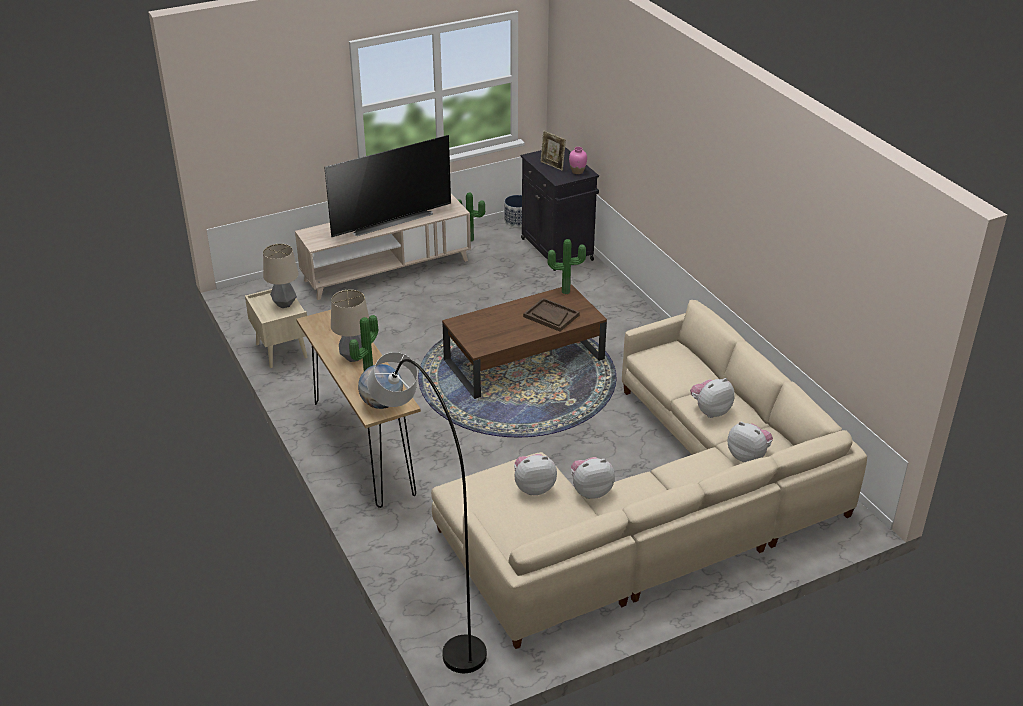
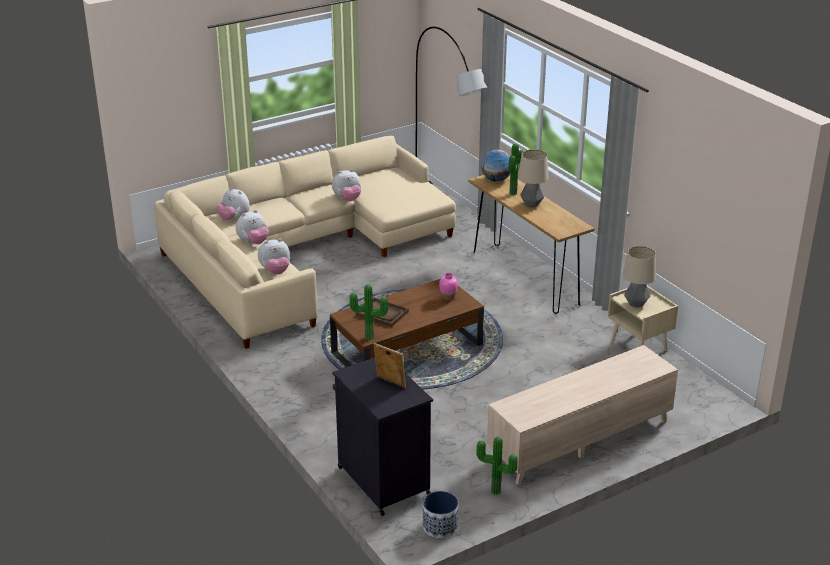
camera: 175 degrees right, 5 degrees down
television [324,135,451,237] -> none
plush toy [514,454,557,495] -> plush toy moved to [258,239,290,274]
pink vase [569,147,587,174] -> pink vase moved to [439,273,458,300]

